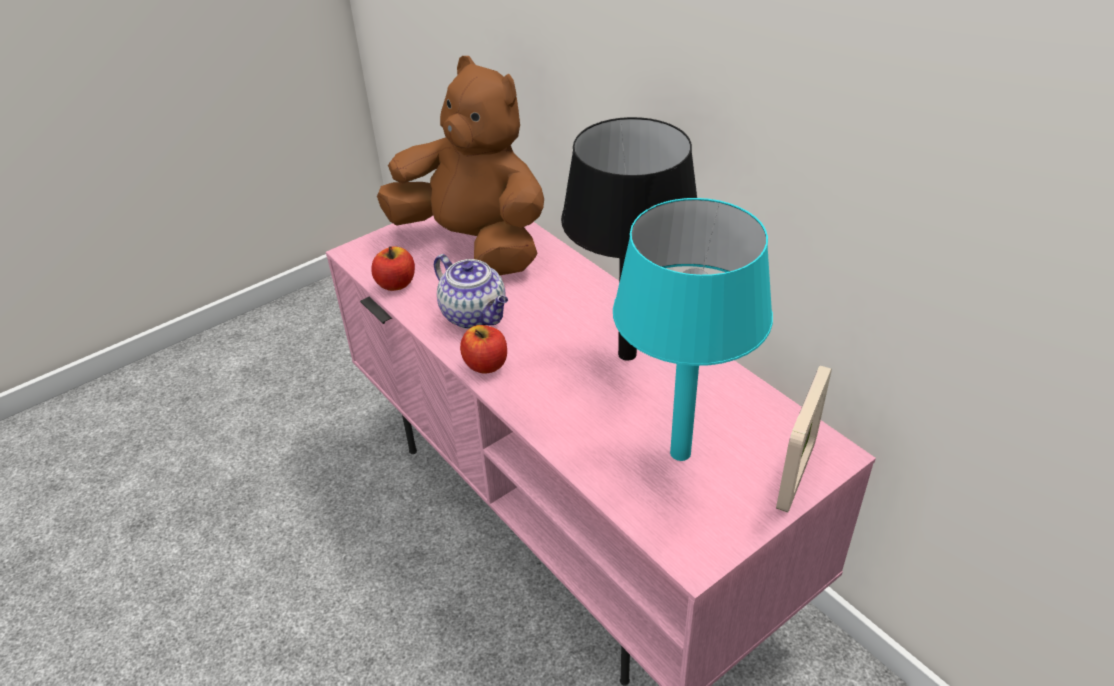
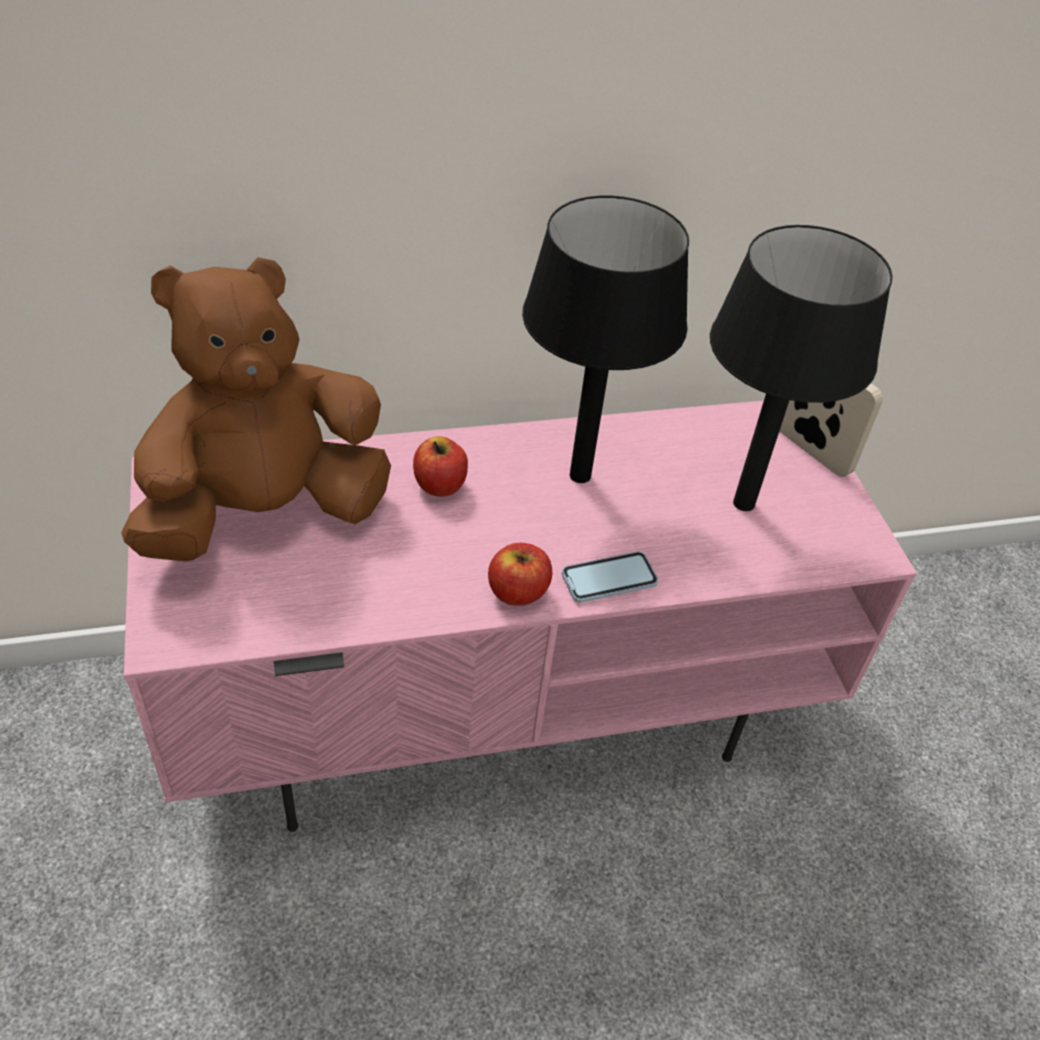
camera: 70 degrees left, 5 degrees up
apple [371,246,415,291] -> apple moved to [413,436,468,497]
teapot [434,254,508,329] -> none
turquoise table lamp [613,198,773,461] -> black table lamp [710,225,893,511]
none -> phone [562,551,658,603]

